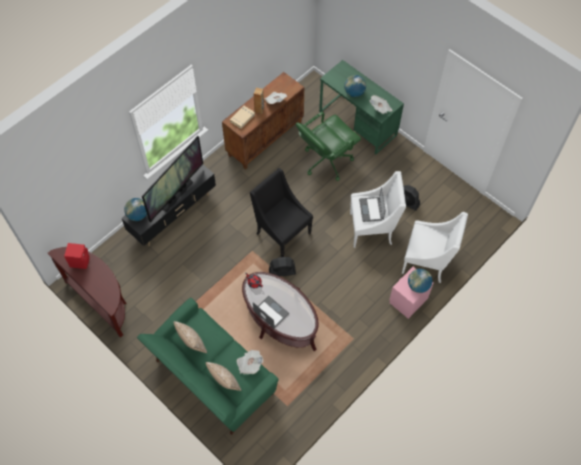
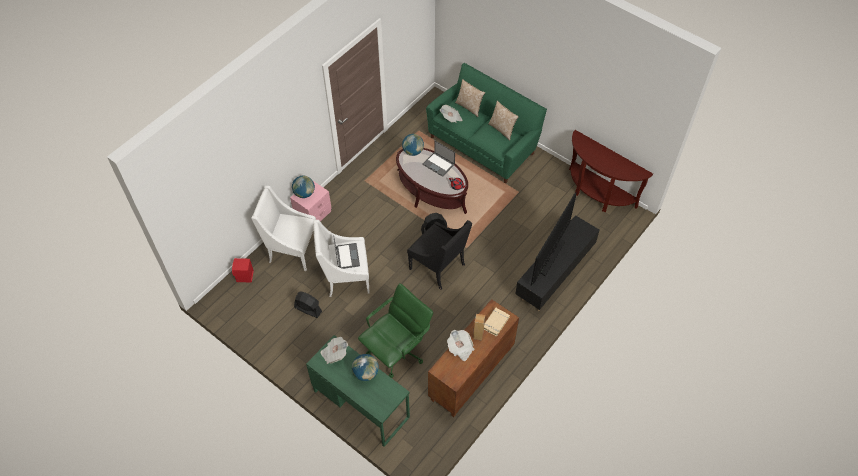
camera: 175 degrees right, 5 degrees down
red speaker [64,243,90,269] -> red speaker moved to [232,258,254,283]
globe [124,198,147,221] -> globe moved to [402,134,424,156]

